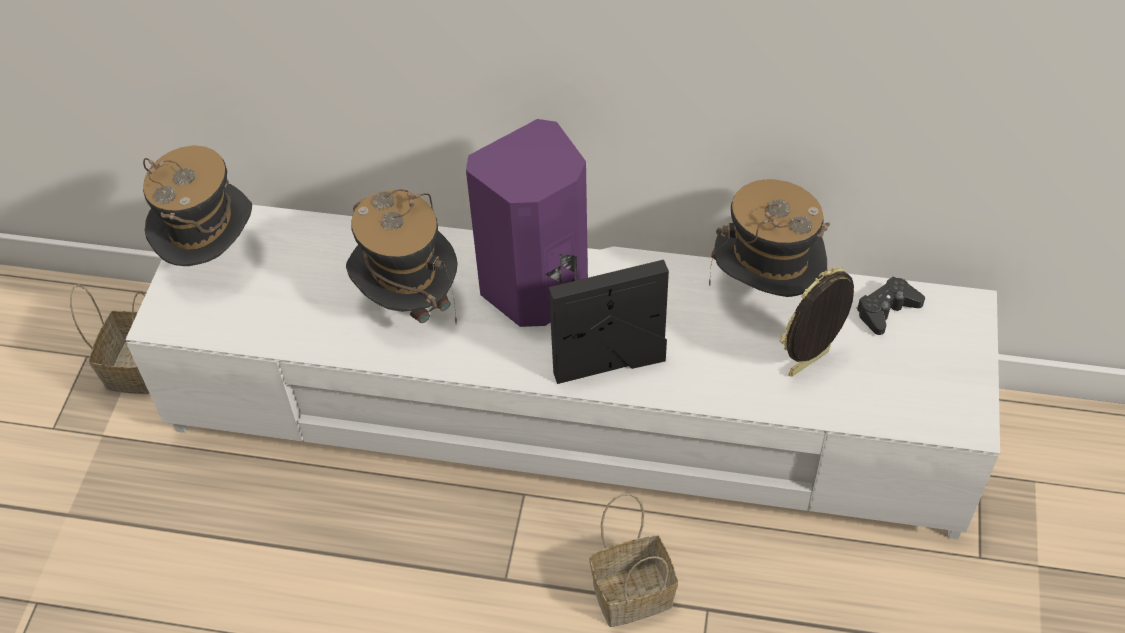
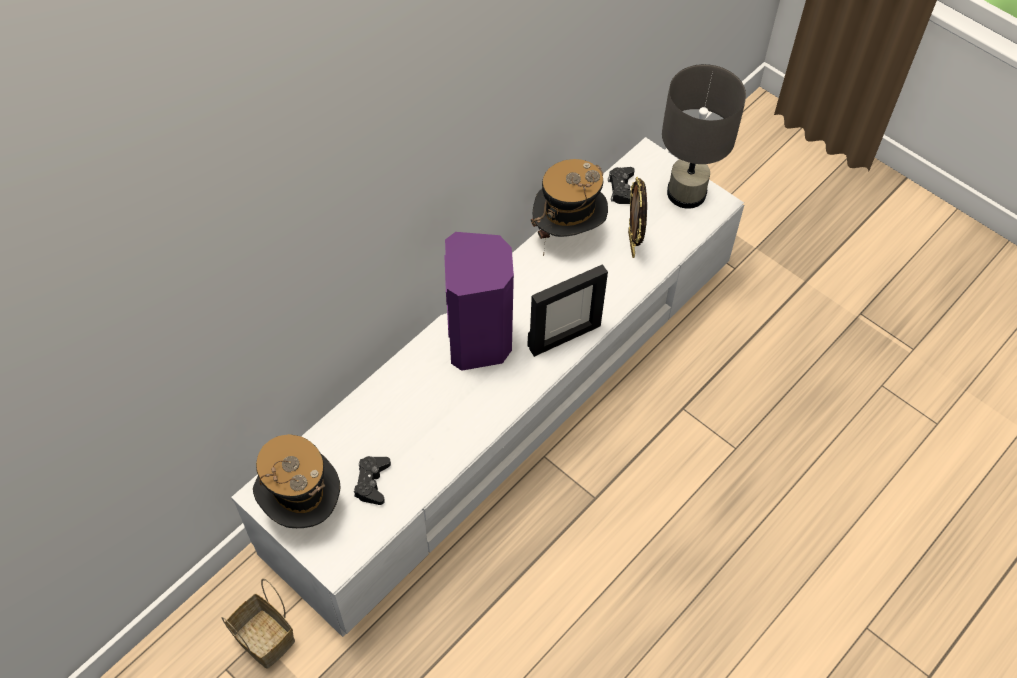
camera: 60 degrees left, 5 degrees up
hat [346,189,458,324] -> none
picture frame [549,260,669,384] -> picture frame turned 135 degrees counterclockwise [527,264,608,357]
basket [589,494,678,627] -> none
none -> black game controller [354,456,391,505]
none -> grey table lamp [662,64,746,209]

